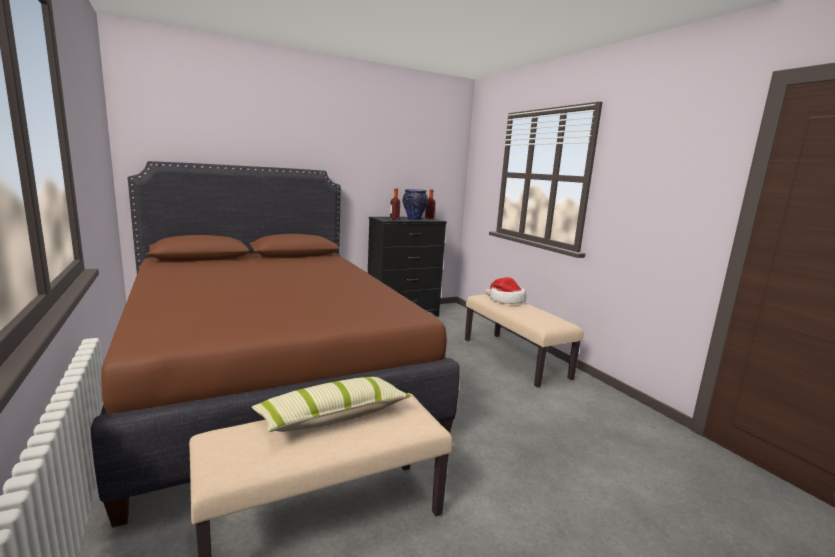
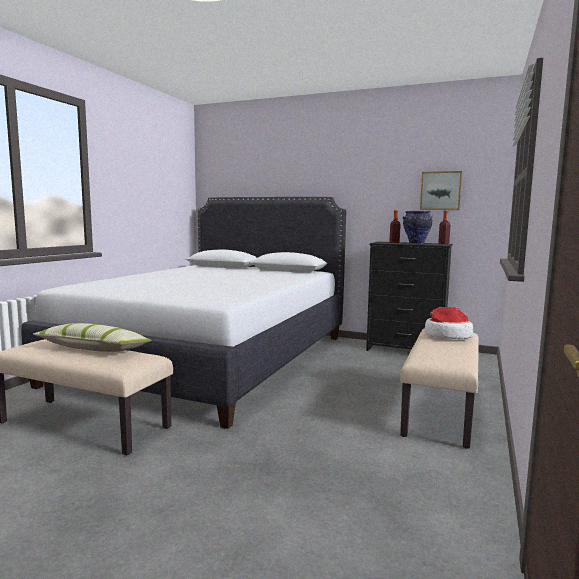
camera: 50 degrees right, 5 degrees down
brown bed [91,161,460,528] -> white bed [21,197,346,429]
none -> picture [420,171,462,210]

